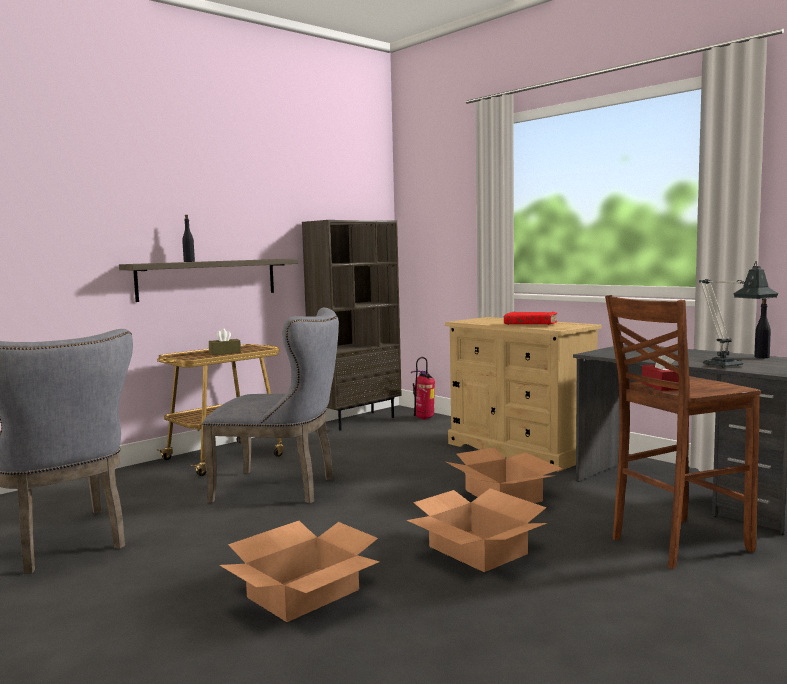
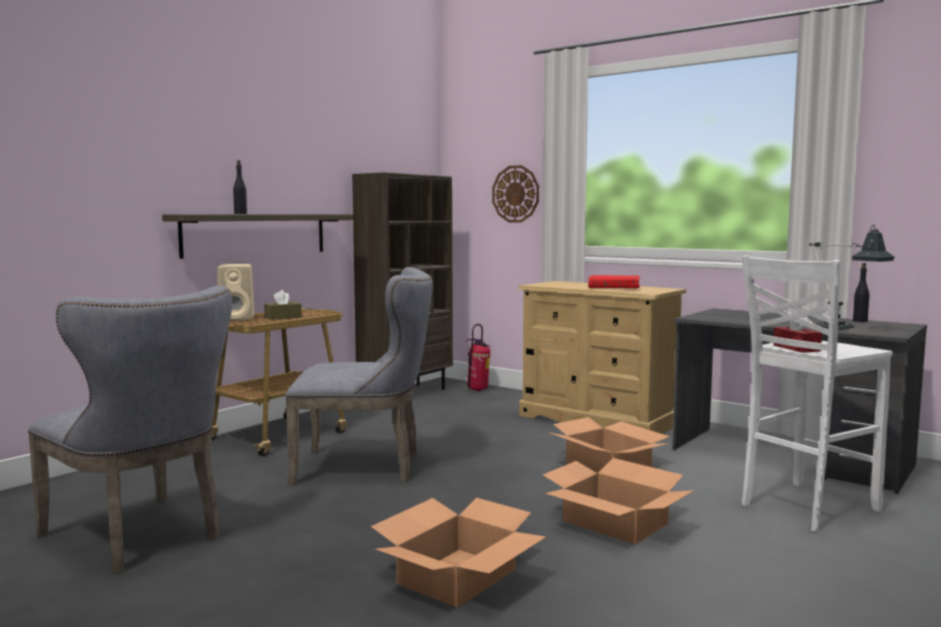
camera: 10 degrees left, 0 degrees up
brown stool [605,295,761,569] -> white stool [742,255,893,532]
none -> beige speaker [218,264,254,321]
none -> wall clock [492,165,539,222]

